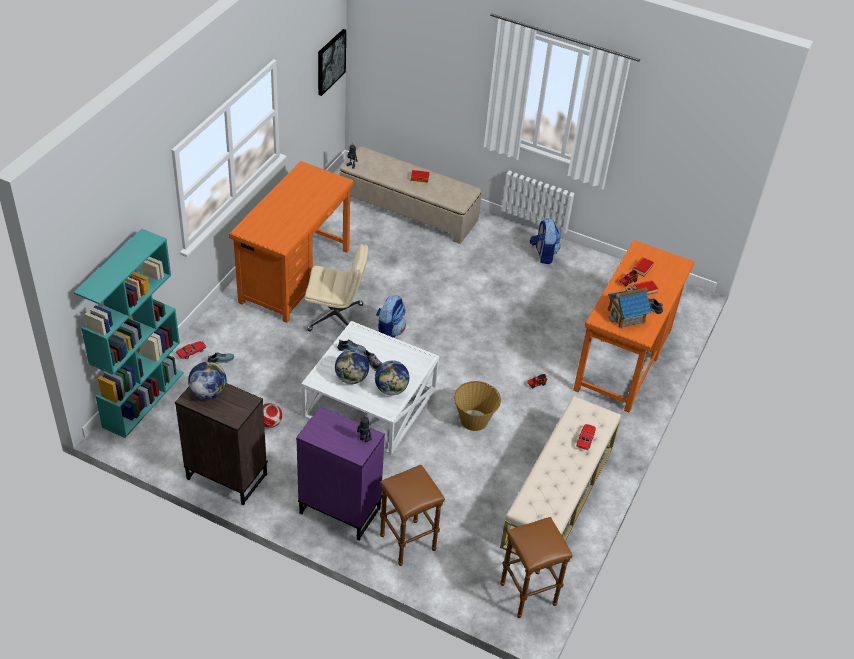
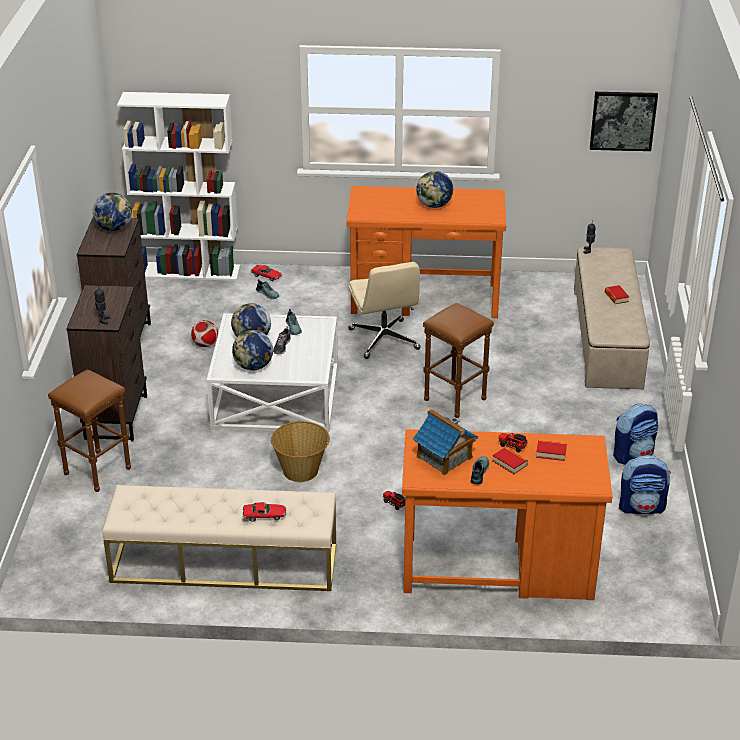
camera: 70 degrees right, 10 degrees down
turquoise bookcase [74,229,184,438] -> white bookcase [117,92,240,281]
purple dresser [296,406,385,541] -> brown dresser [66,285,147,441]
backpack [376,295,406,338] -> backpack moved to [619,455,671,514]
brown stool [500,517,573,618] -> brown stool moved to [423,303,494,418]
none -> globe [416,171,453,208]

